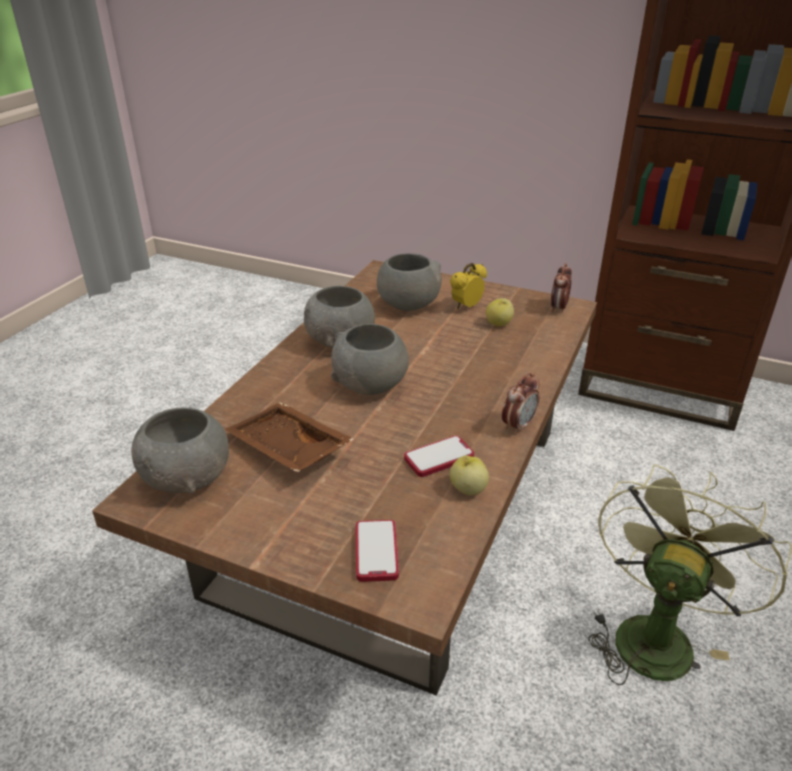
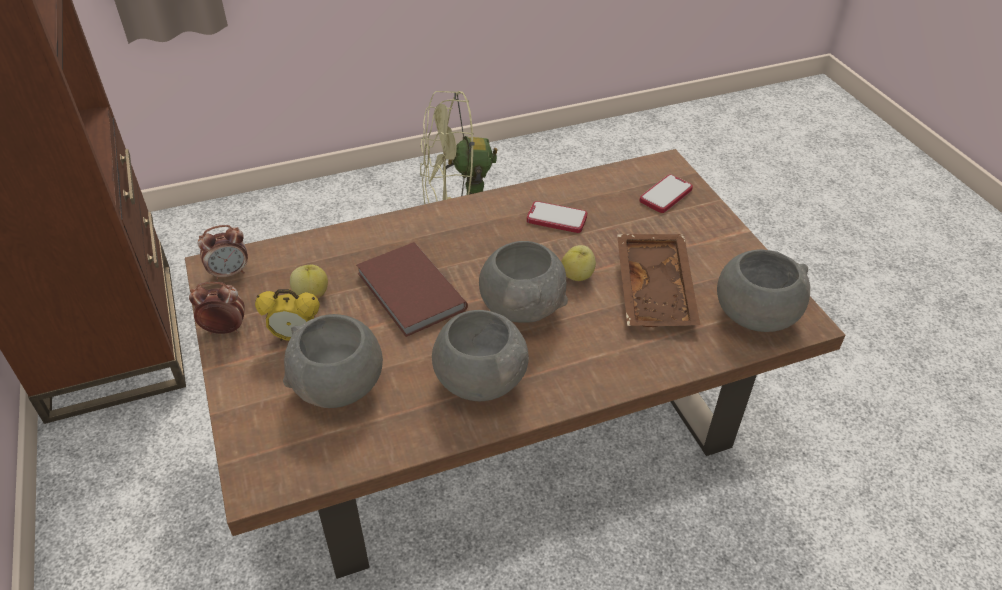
camera: 135 degrees left, 10 degrees up
apple [450,456,489,495] -> apple moved to [561,245,596,281]
alarm clock [502,373,539,435] -> alarm clock moved to [189,282,245,334]
none -> brown book [357,242,468,337]

